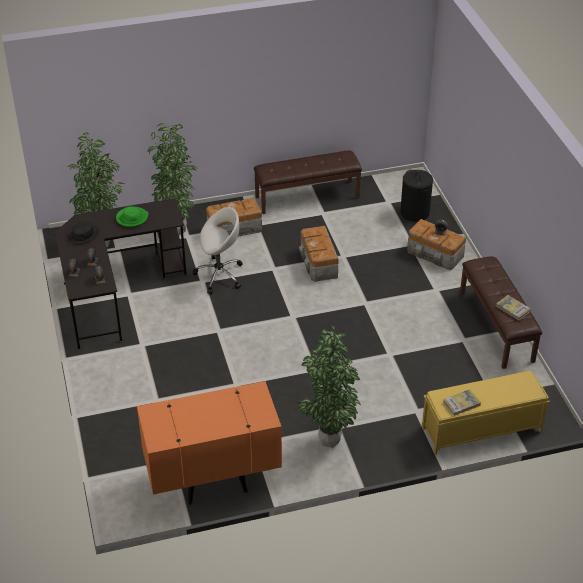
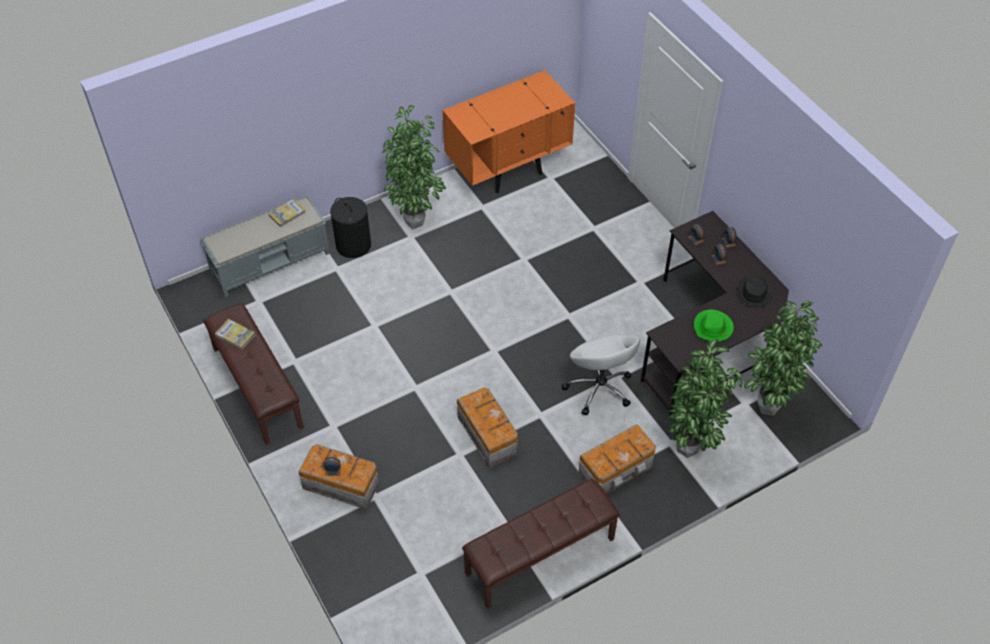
camera: 165 degrees right, 10 degrees up
white office chair [193,207,243,294] -> white office chair turned 90 degrees counterclockwise [562,334,640,415]
black laundry basket [400,170,433,222] -> black laundry basket moved to [330,197,371,258]
yellow bench [422,371,550,455] -> grey bench [200,195,330,297]

